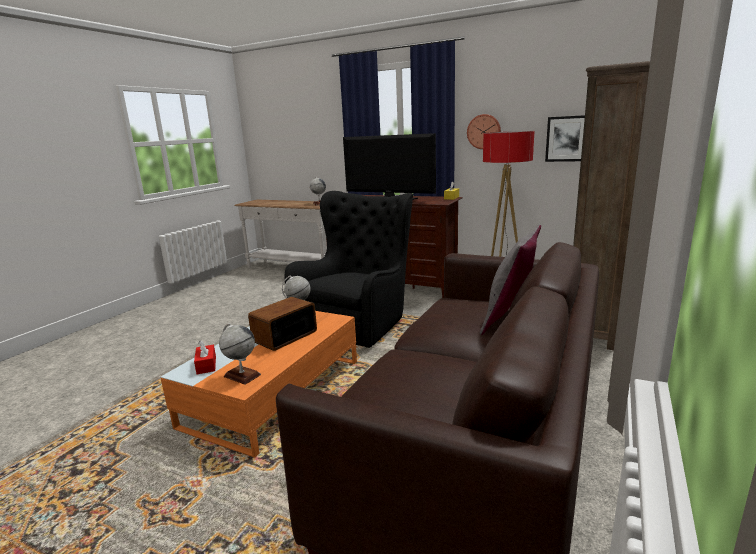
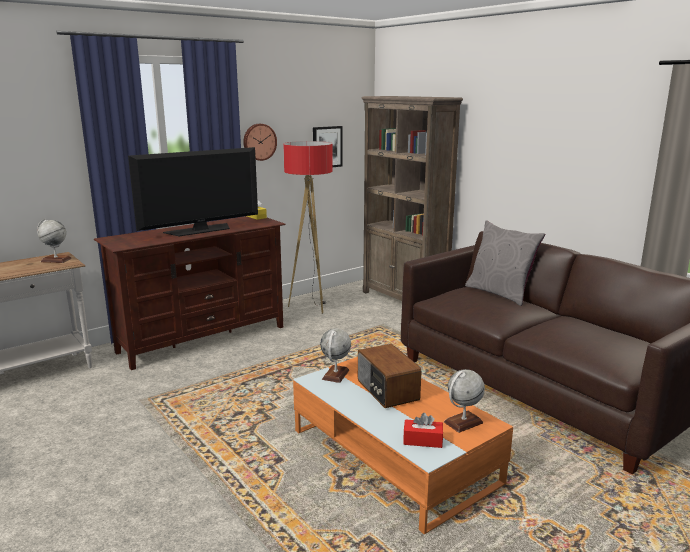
camera: 65 degrees left, 0 degrees up
black armchair [285,191,413,348] -> none

